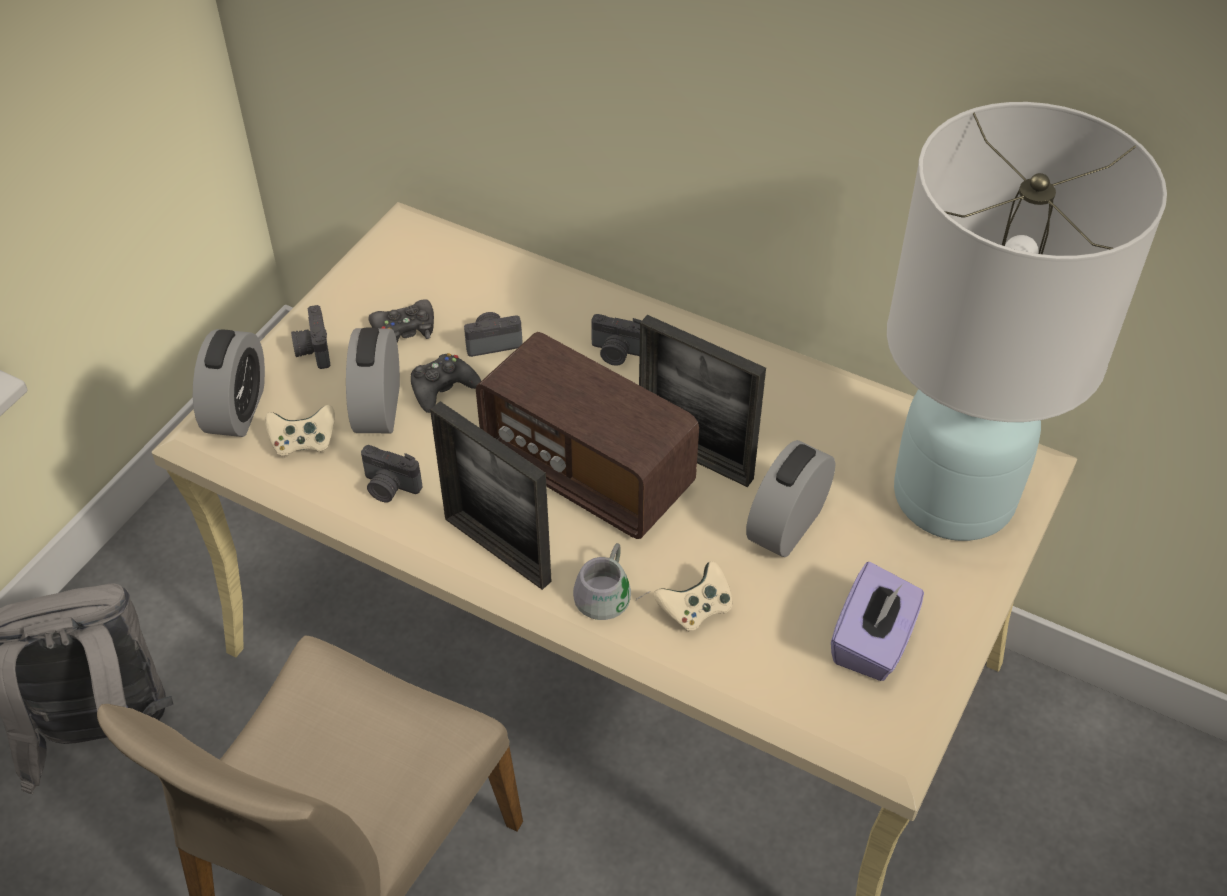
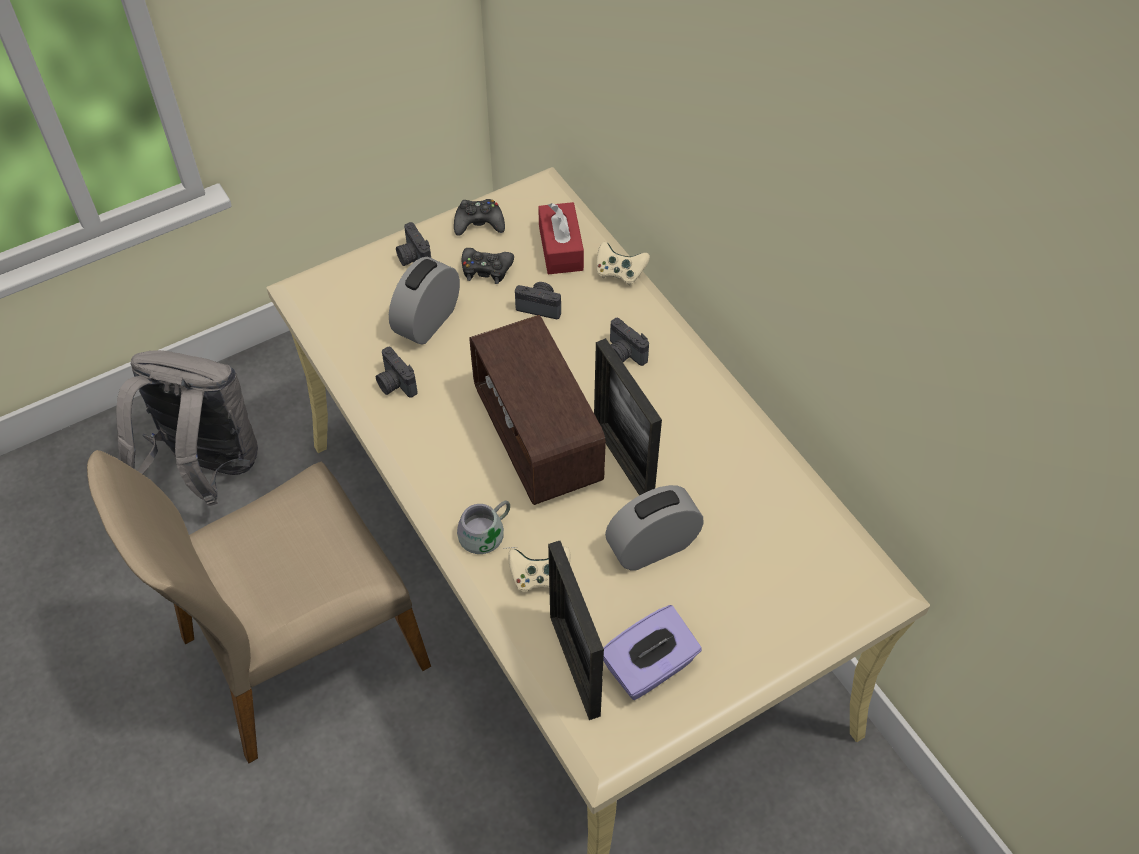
camera: 30 degrees right, 5 degrees up
alarm clock [193,329,265,437] -> none
beige game controller [265,405,335,457] -> beige game controller moved to [596,242,650,285]
camera [291,305,330,369] -> camera turned 45 degrees counterclockwise [396,222,431,266]
black game controller [411,353,481,413] -> black game controller moved to [454,199,505,236]
picture frame [430,401,552,590] -> picture frame moved to [548,541,604,720]
white table lamp [887,102,1167,541] -> none
none -> red tissue box [538,202,584,274]

